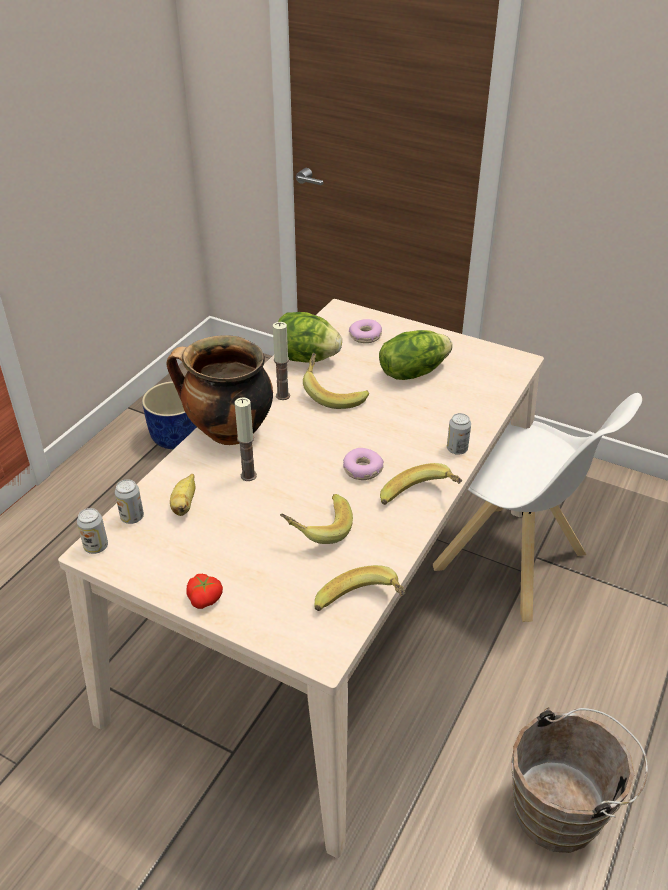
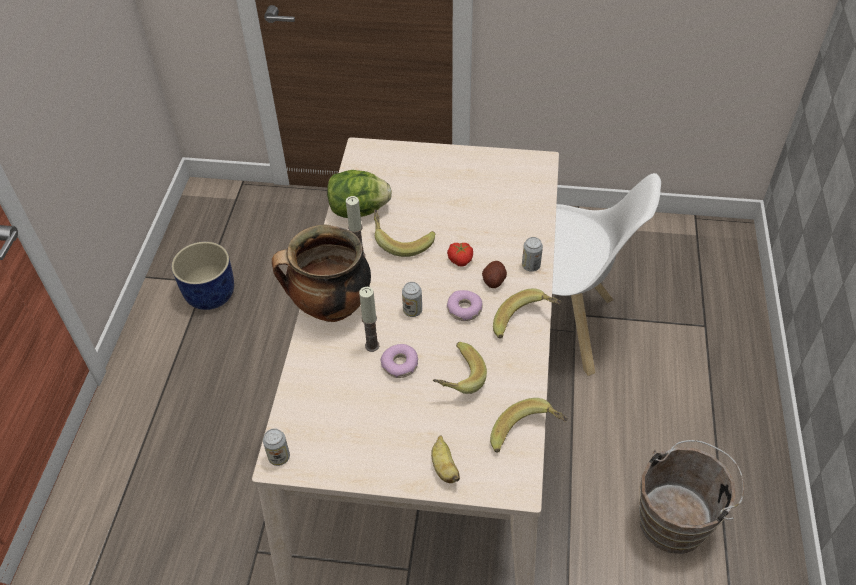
camera: 20 degrees left, 10 degrees up
can [115,479,144,524] -> can moved to [402,282,422,317]
banana [170,474,195,516] -> banana moved to [431,435,460,483]
tomato [187,574,223,609] -> tomato moved to [447,243,473,266]
donut [349,319,382,343] -> donut moved to [381,344,418,378]
lettuce [379,330,453,380] -> none
none -> potato [482,261,507,288]

